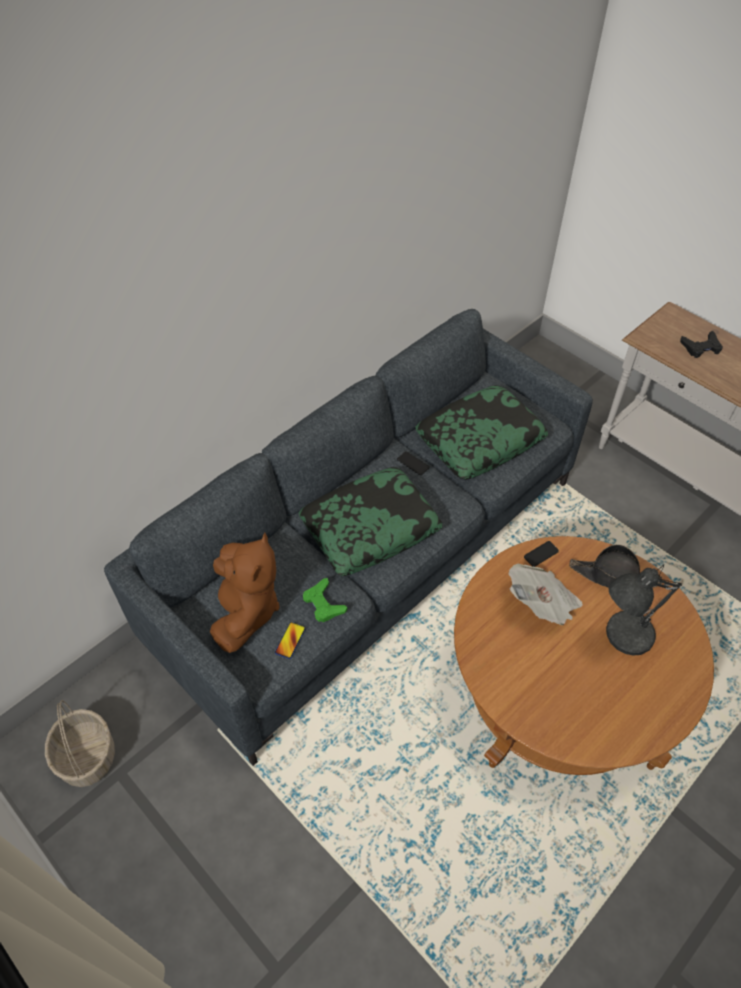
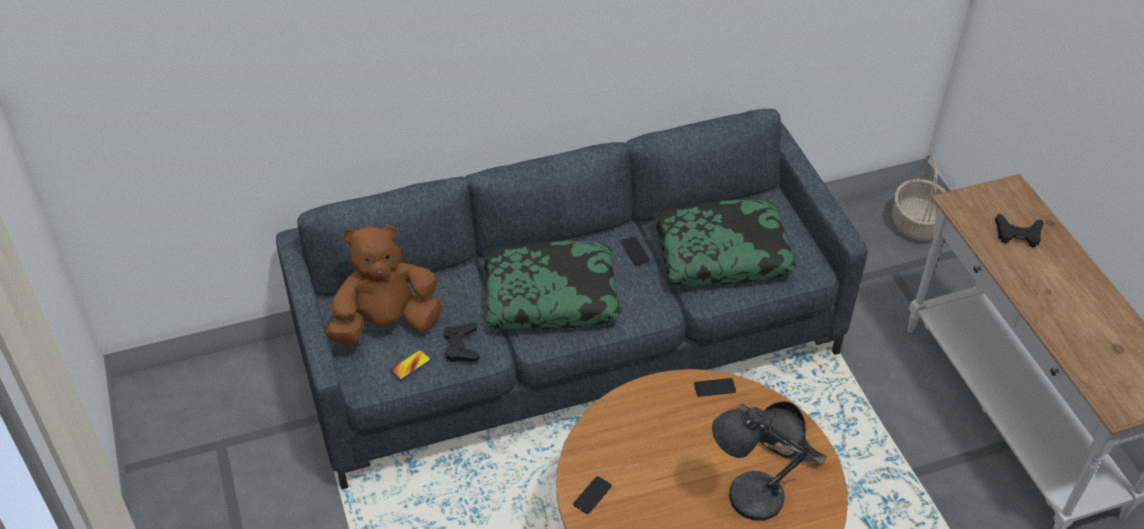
camera: 25 degrees right, 5 degrees down
basket [45,700,115,787] -> basket moved to [892,155,946,241]
brown plush toy [210,532,279,653] -> brown plush toy turned 135 degrees counterclockwise [325,224,442,345]
green game controller [303,578,347,622] -> black game controller [443,322,480,362]
newspaper [509,564,583,625] -> none
none -> phone [573,476,612,514]

